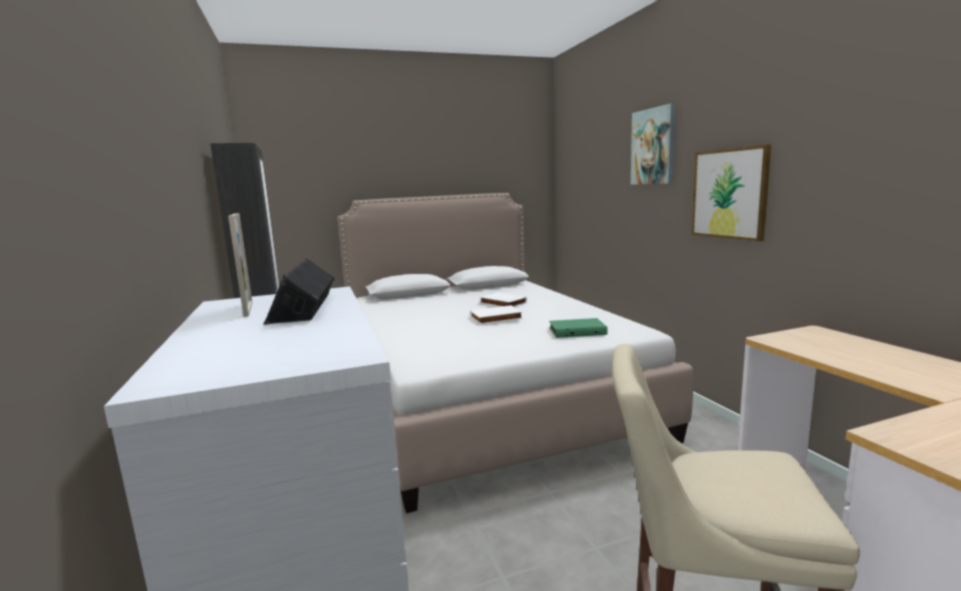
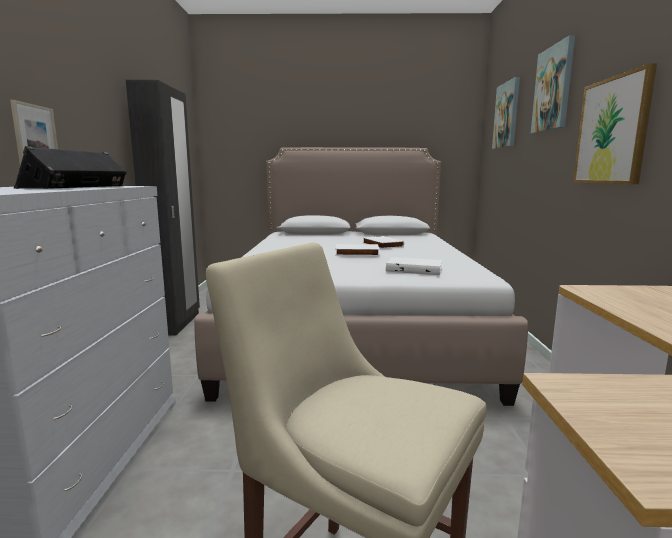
camera: 20 degrees right, 0 degrees up
green book [549,318,607,338] -> white book [386,257,442,275]
none -> picture [492,77,520,149]

